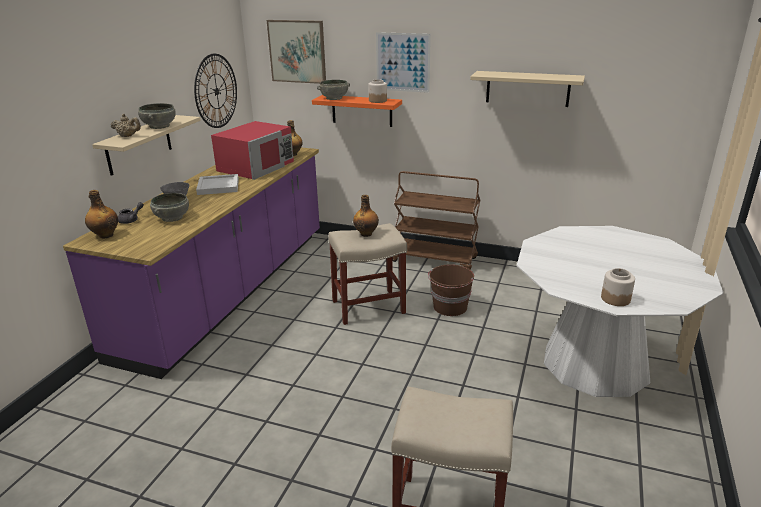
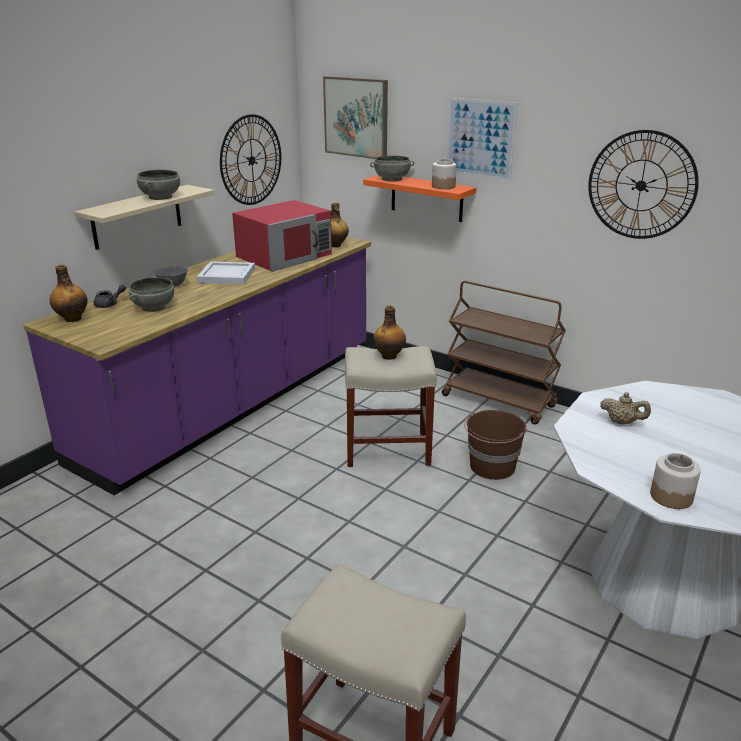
camera: 15 degrees right, 0 degrees up
beige teapot [111,114,141,137] -> beige teapot moved to [600,392,651,425]
beige shelf [470,71,585,107] -> wall clock [588,130,699,239]

